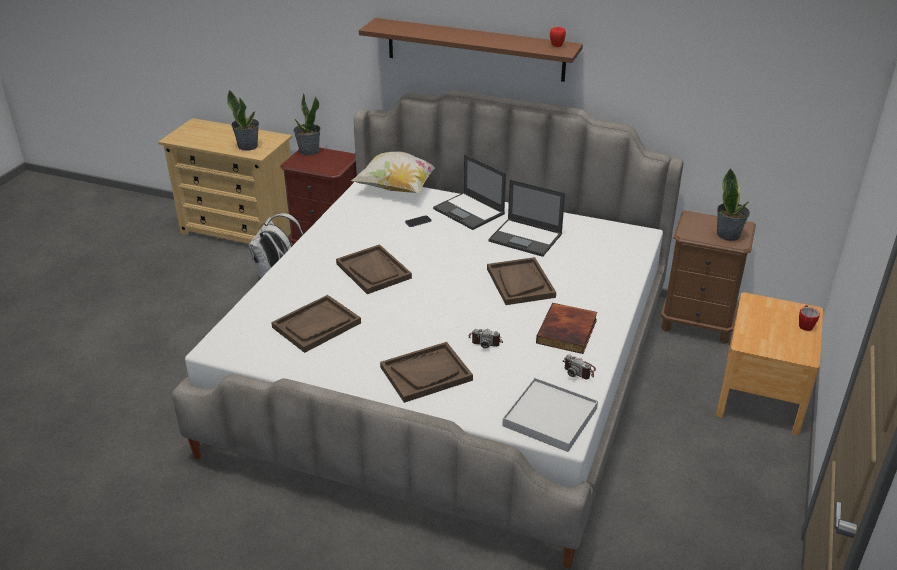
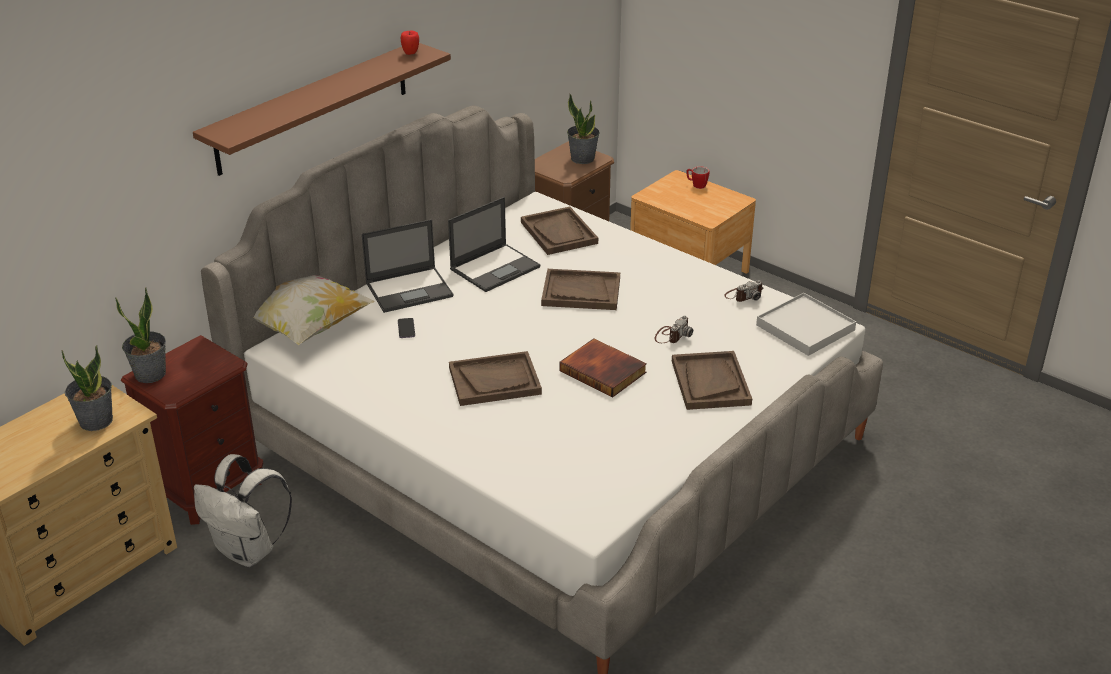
camera: 70 degrees left, 0 degrees up
brown tray [271,295,361,353] -> brown tray moved to [521,207,598,255]
book [536,303,598,354] -> book moved to [560,339,647,397]

